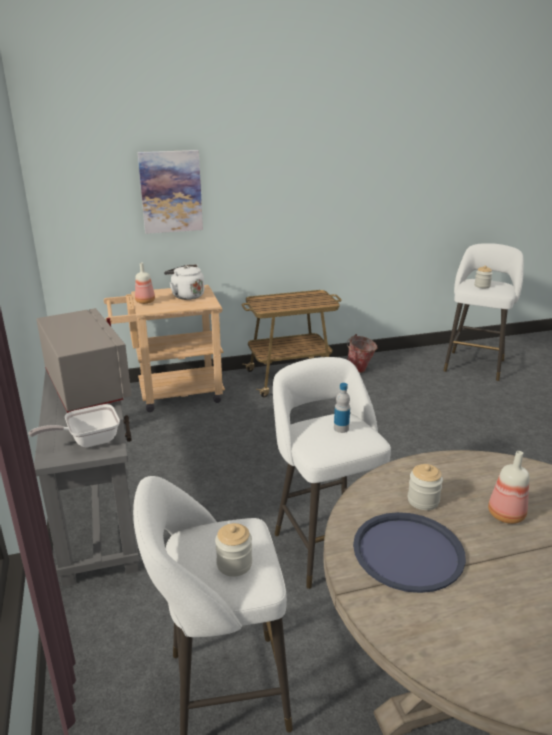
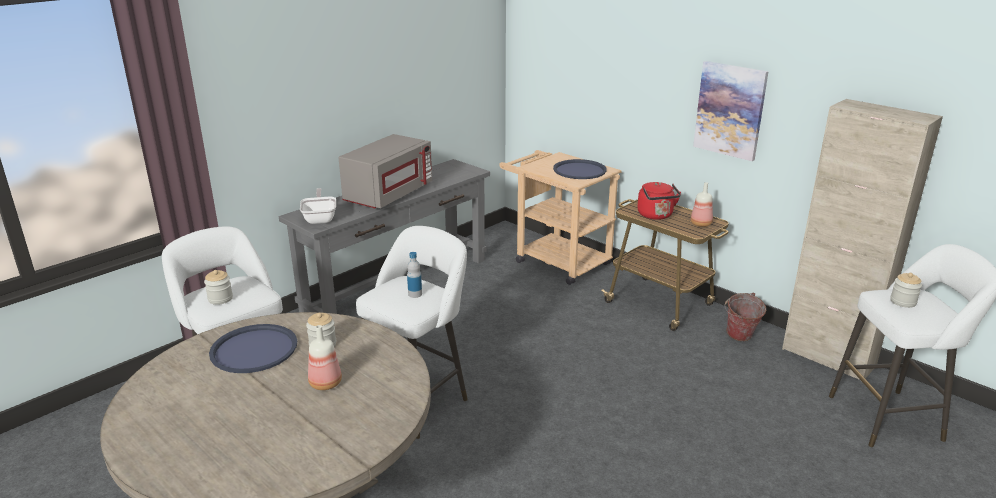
camera: 60 degrees right, 0 degrees up
frying pan [29,404,120,447] -> frying pan turned 45 degrees clockwise [300,188,336,224]
bottle [135,263,155,304] -> bottle moved to [691,182,713,227]
picture [138,150,203,234] -> picture moved to [693,61,769,161]
white kettle [164,264,204,300] -> blue tray [553,159,607,179]
none -> red kettle [637,182,681,220]
none -> beige cabinet [782,99,943,382]

